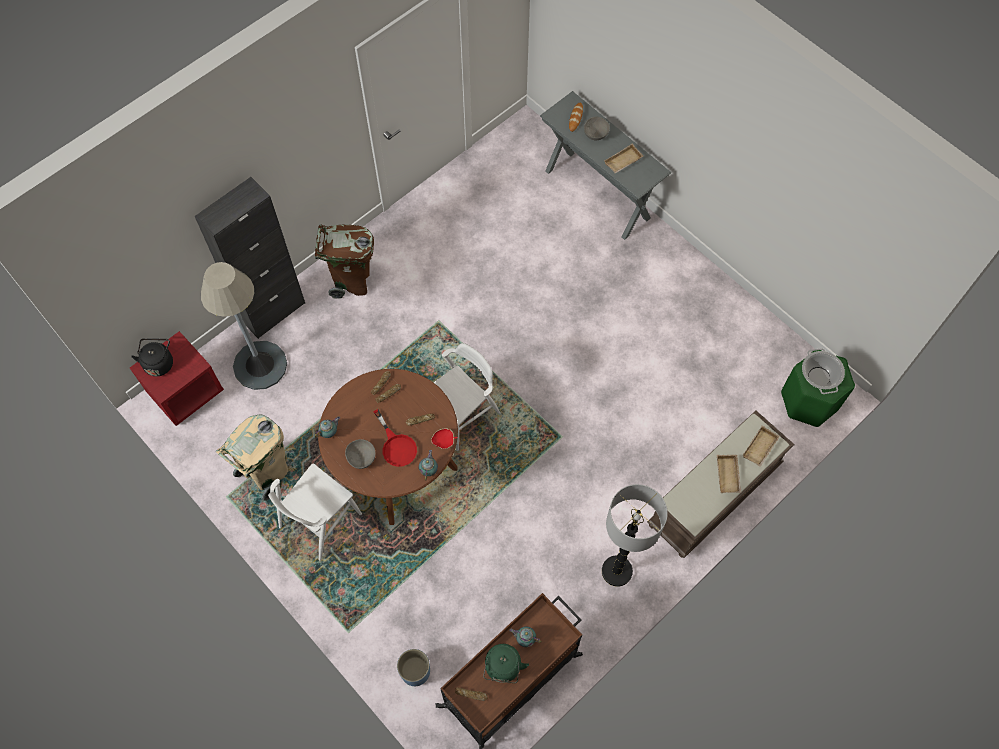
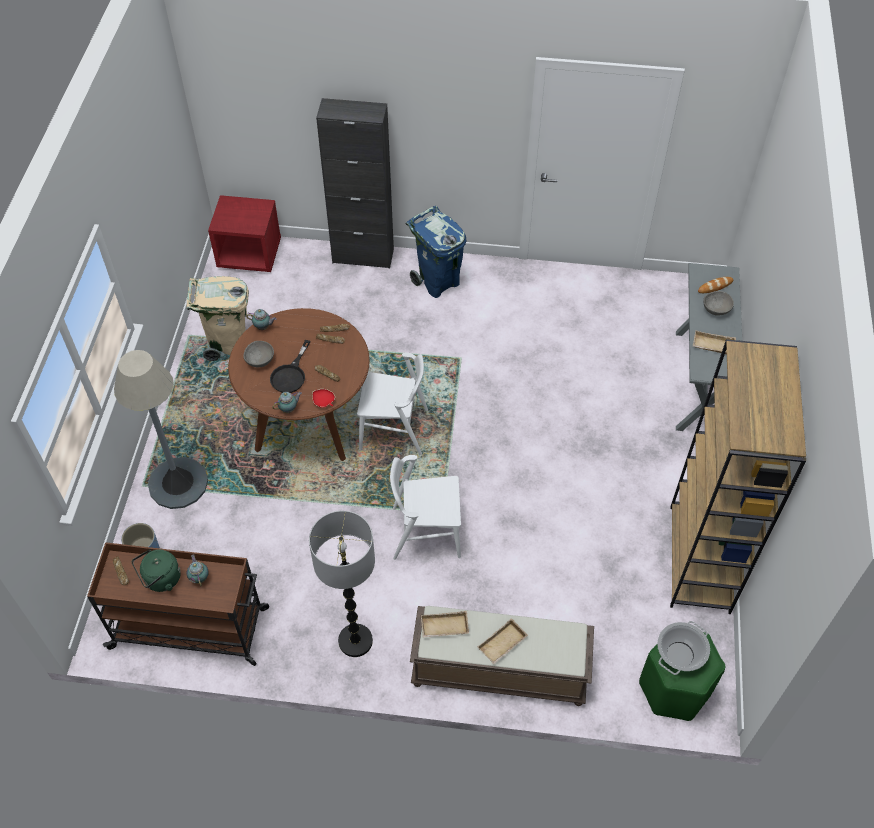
camera: 50 degrees right, 10 degrees down
black kettle [131,338,173,376] -> none
grey floor lamp [201,262,287,390] -> grey floor lamp moved to [114,350,208,509]
white chair [268,464,362,561] -> white chair moved to [390,455,461,560]
brown trash can [315,225,374,299] -> blue trash can [406,206,466,298]
red frying pan [373,409,417,467] -> black frying pan [270,340,310,393]
beige tray [742,426,780,467] -> beige tray moved to [421,611,469,638]
none -> brown bookcase [670,339,806,614]

